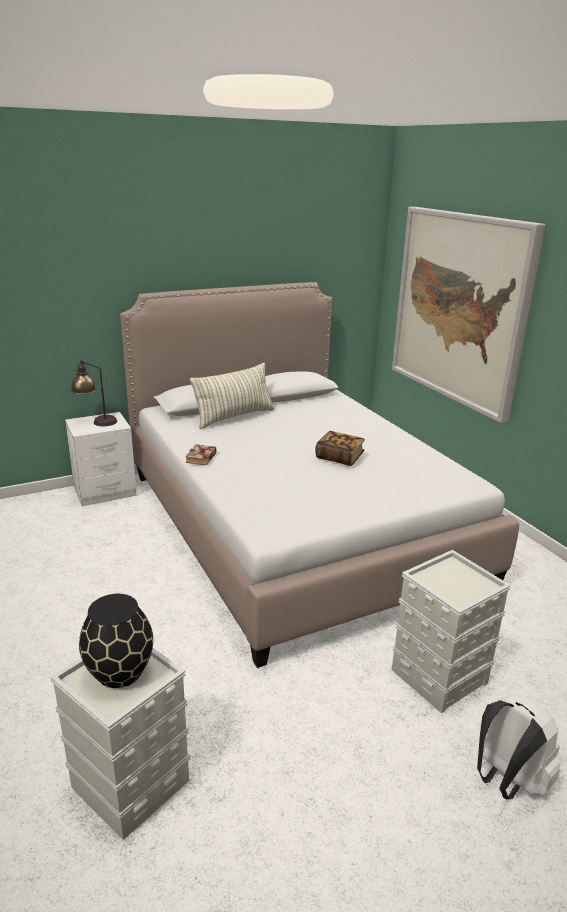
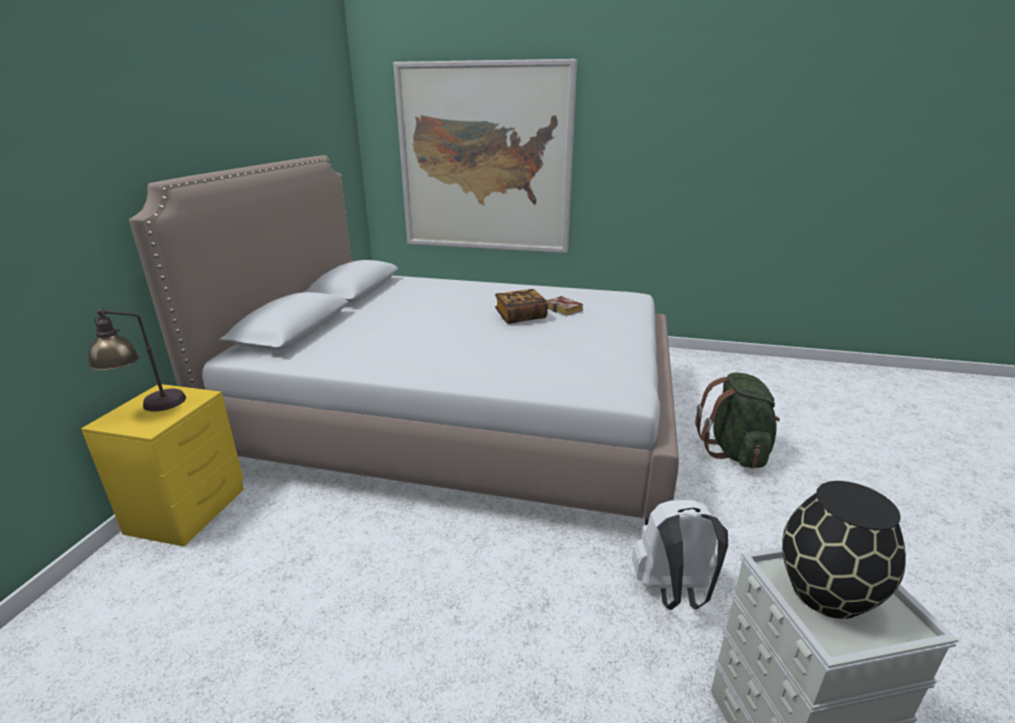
camera: 50 degrees left, 0 degrees up
white nightstand [65,412,136,506] -> yellow nightstand [81,384,244,547]
book [185,444,217,465] -> book moved to [546,296,583,316]
pillow [190,363,274,429] -> none
grey storage box [392,550,511,713] -> green backpack [695,372,780,468]
white backpack [477,693,560,800] -> white backpack moved to [632,500,728,610]

